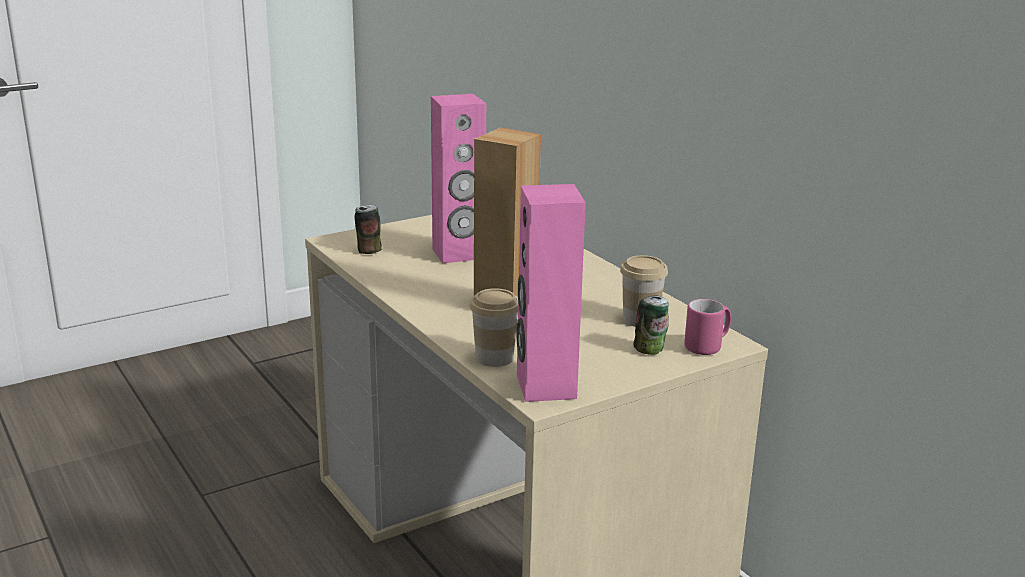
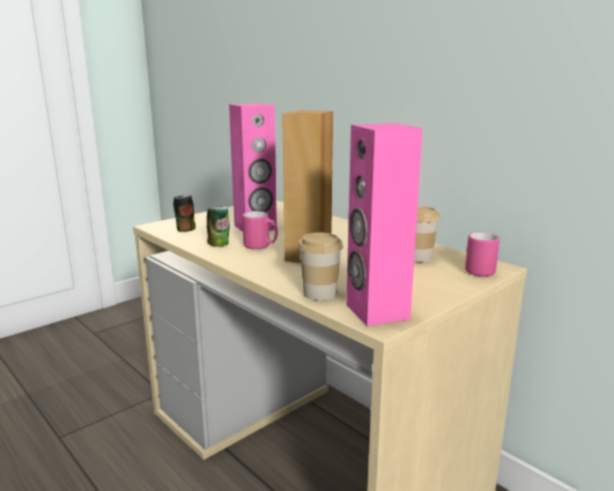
camera: 10 degrees left, 5 degrees down
can [633,296,669,355] -> can moved to [207,206,230,247]
none -> pink mug [242,211,278,249]

